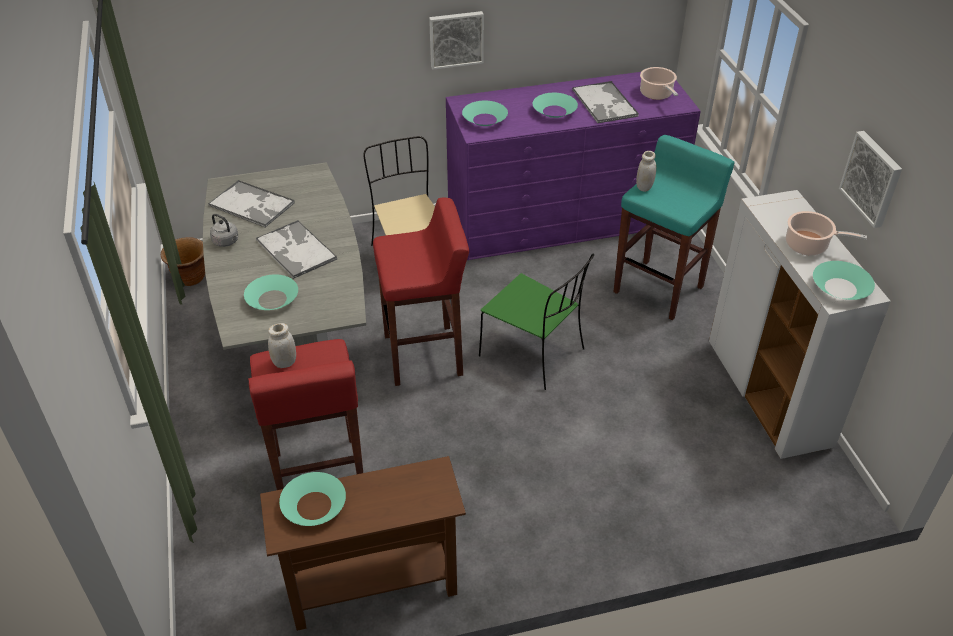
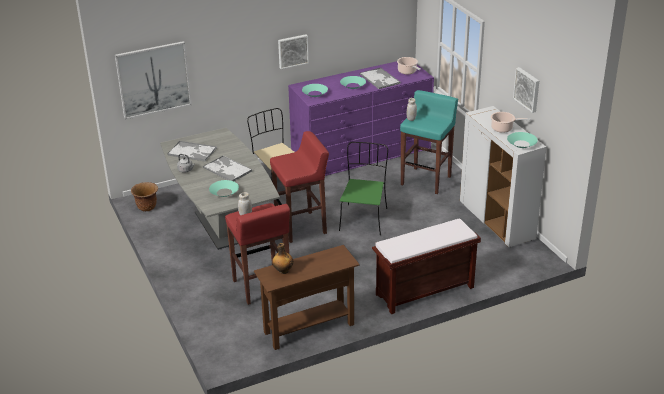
camera: 10 degrees left, 10 degrees down
turquoise bowl [279,472,346,526] -> bottle [272,243,294,274]
green chair [479,254,594,390] -> green chair turned 105 degrees counterclockwise [339,142,388,235]
none -> picture [115,41,192,120]
none -> brown bench [372,218,481,314]

